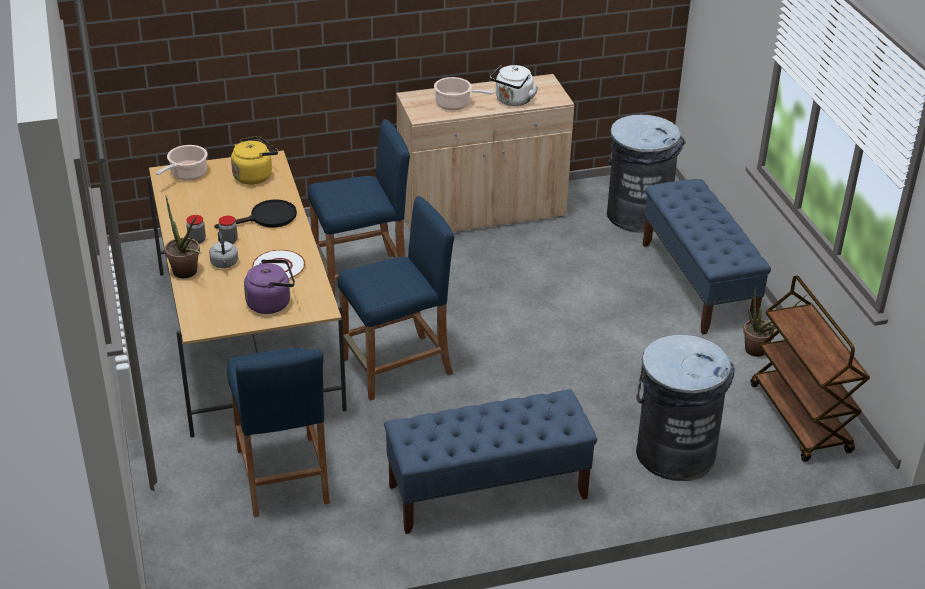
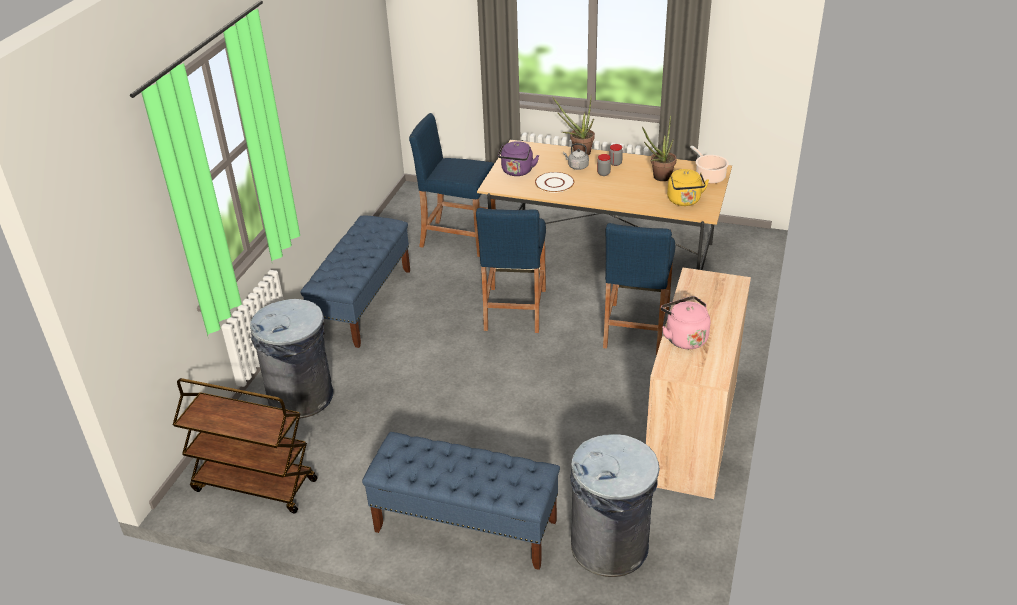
camera: 125 degrees right, 0 degrees up
black frying pan [214,199,297,229] -> none
cooking pot [434,77,493,110] -> none
white kettle [490,65,539,106] -> pink kettle [661,296,710,349]
potted plant [743,286,807,357] -> potted plant moved to [642,115,677,181]

